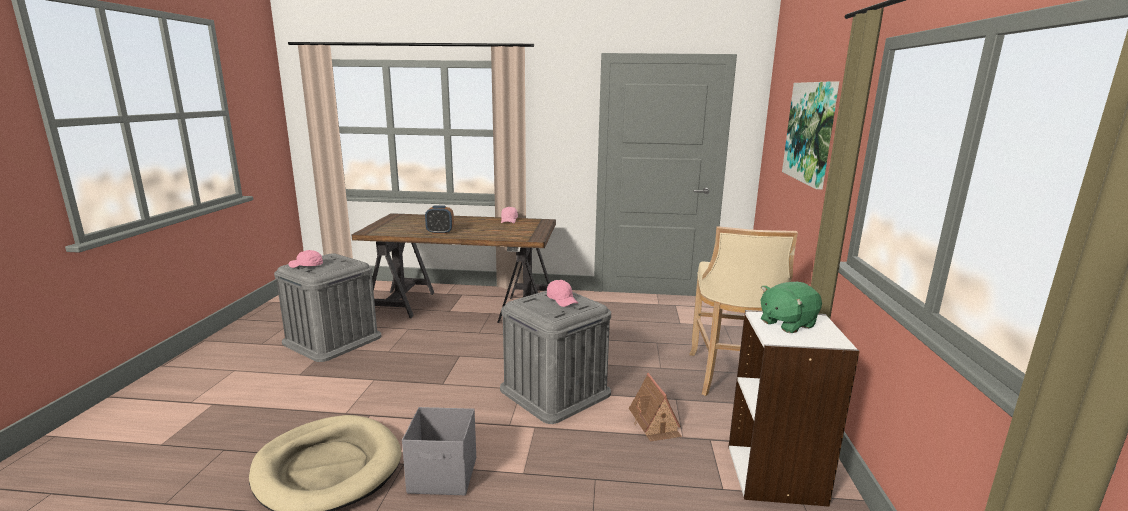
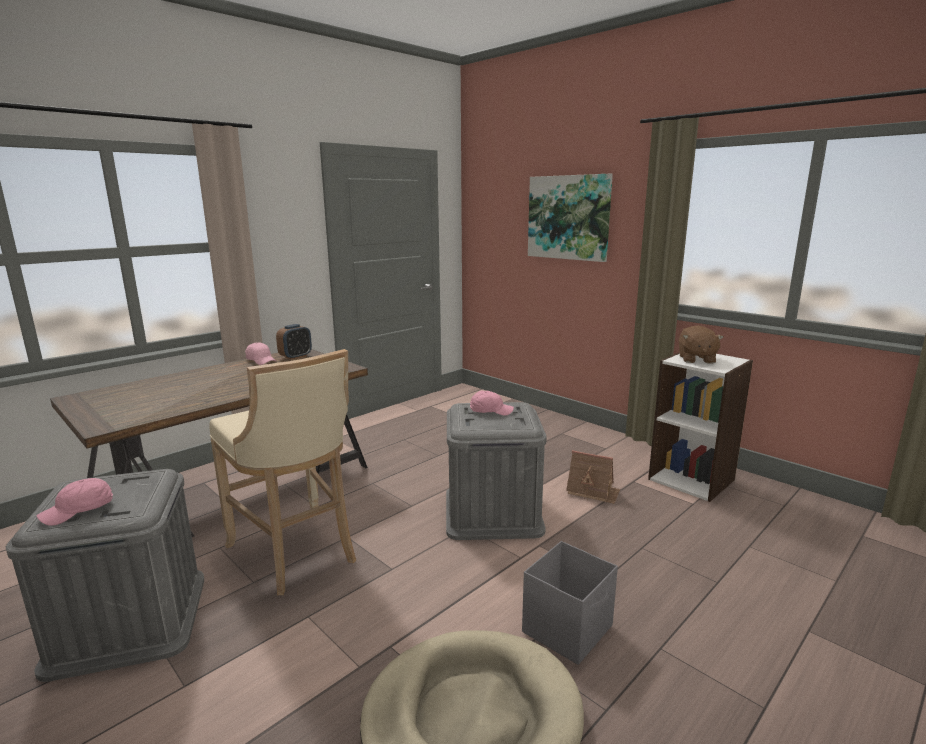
camera: 50 degrees left, 0 degrees up
alarm clock [425,205,454,234] -> alarm clock moved to [276,324,312,360]
beige stool [689,226,798,396] -> beige stool moved to [209,349,356,595]
green plush toy [761,282,822,333] -> brown plush toy [679,325,724,364]

